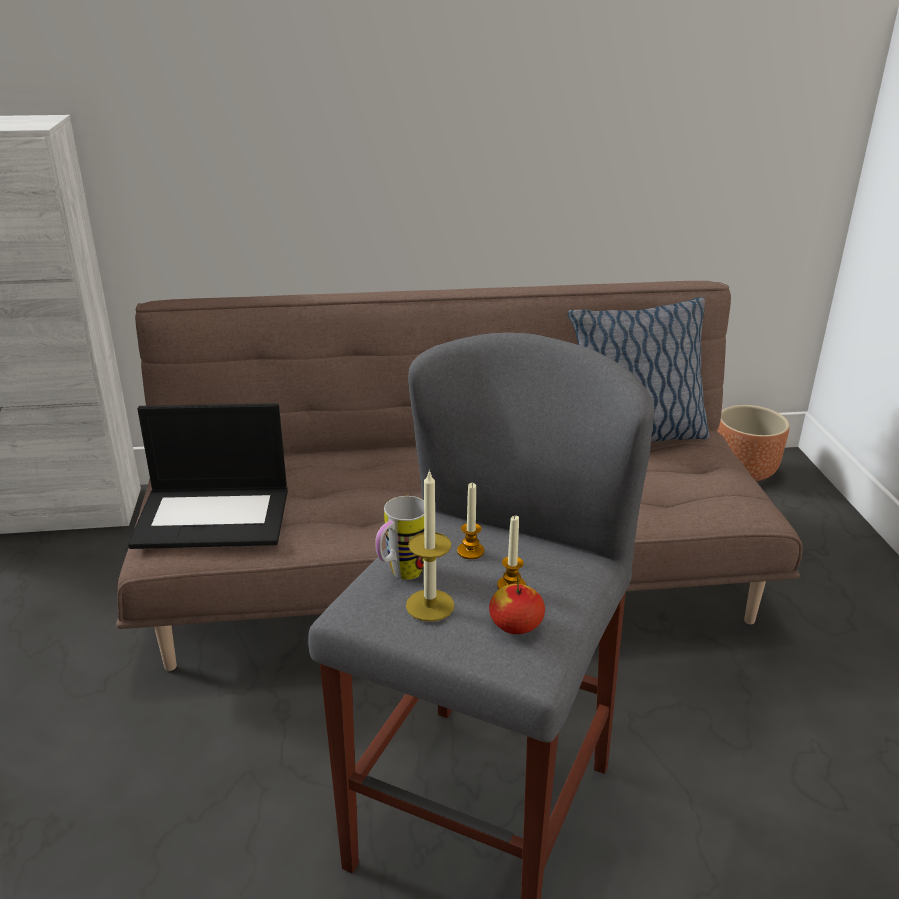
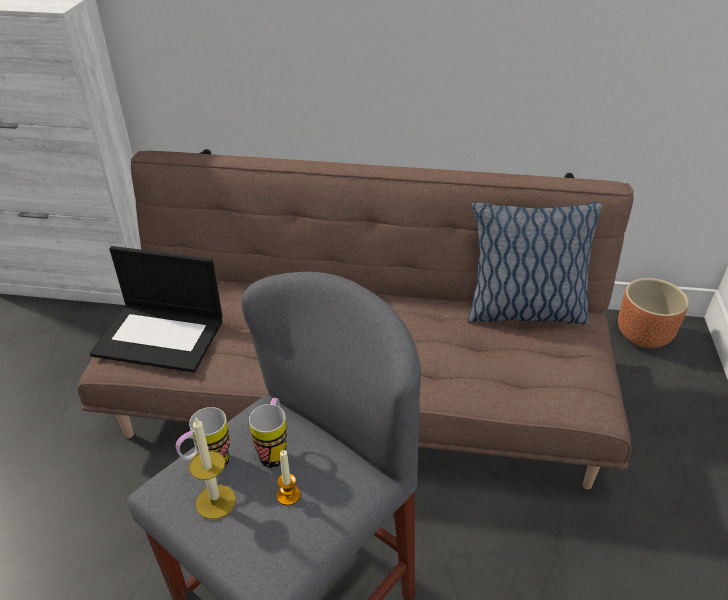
camera: 15 degrees right, 10 degrees up
candle [457,483,484,559] -> mug [249,398,287,468]
apple [489,578,545,634] -> none

